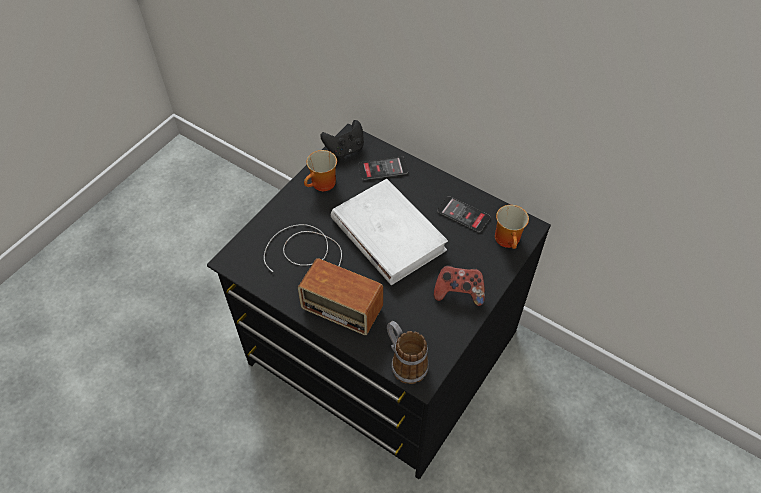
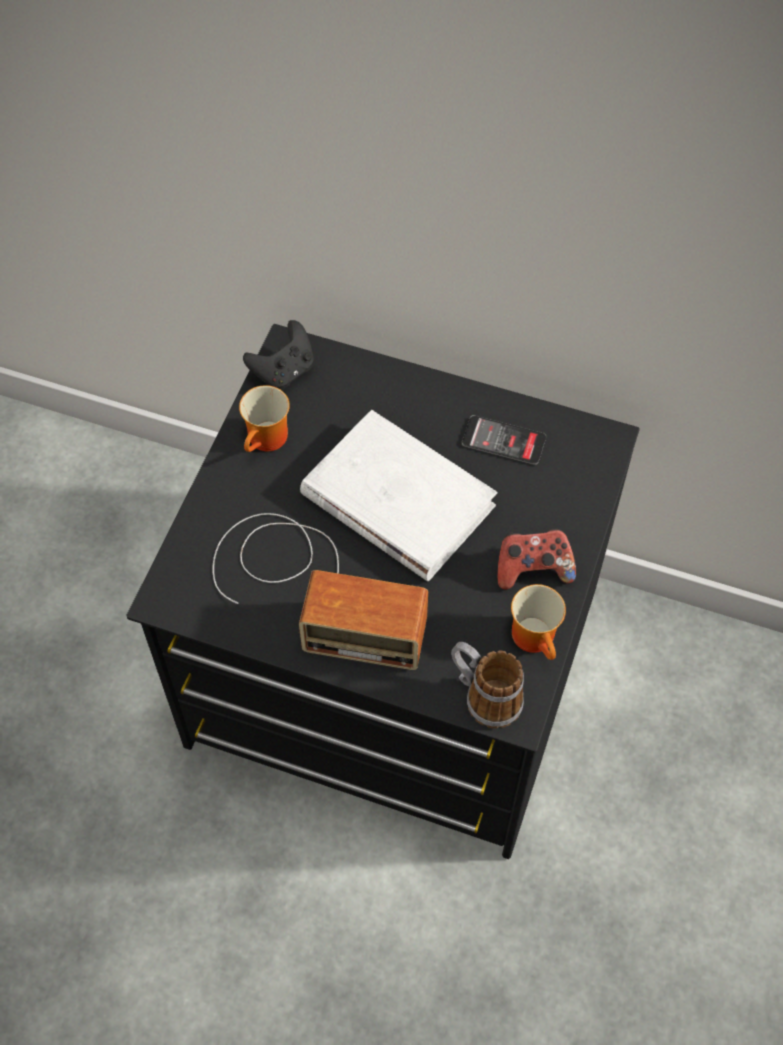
camera: 15 degrees left, 5 degrees up
phone [358,156,408,180] -> none
mug [495,205,529,249] -> mug moved to [511,584,566,660]

